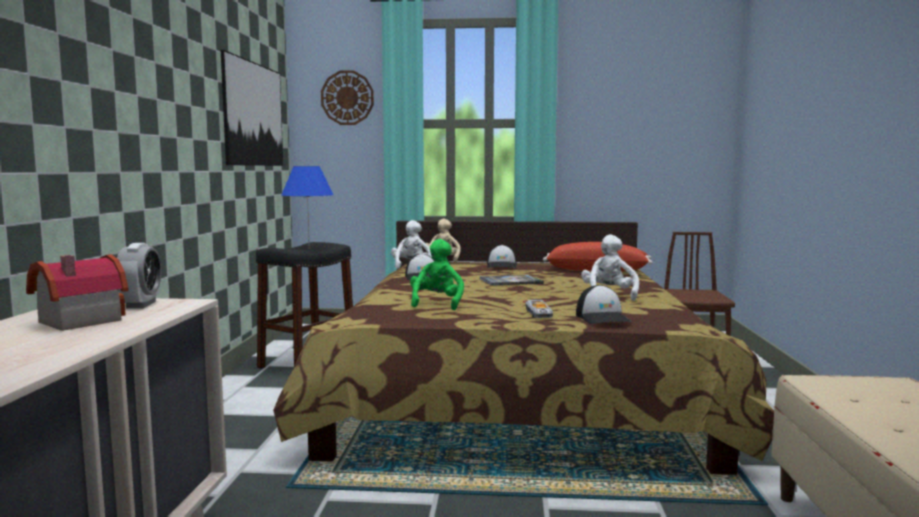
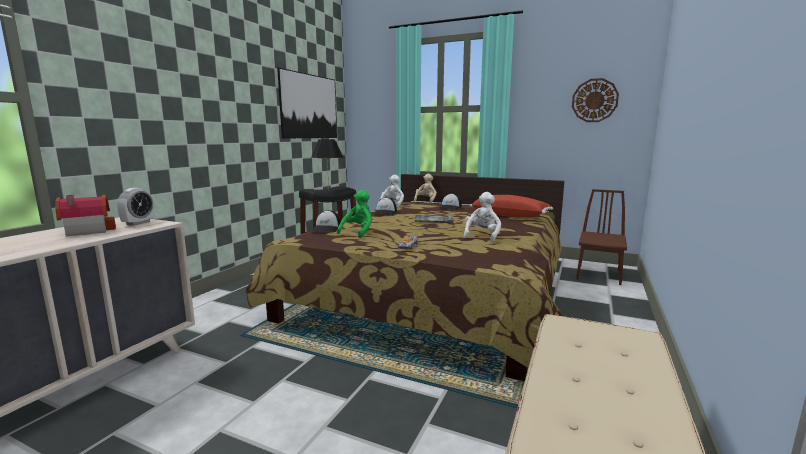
camera: 20 degrees right, 5 degrees up
blue table lamp [281,166,334,249] -> black table lamp [311,139,343,191]
wall clock [321,70,374,125] -> wall clock moved to [572,78,619,122]
cap [576,285,632,324] -> cap moved to [311,210,341,232]

